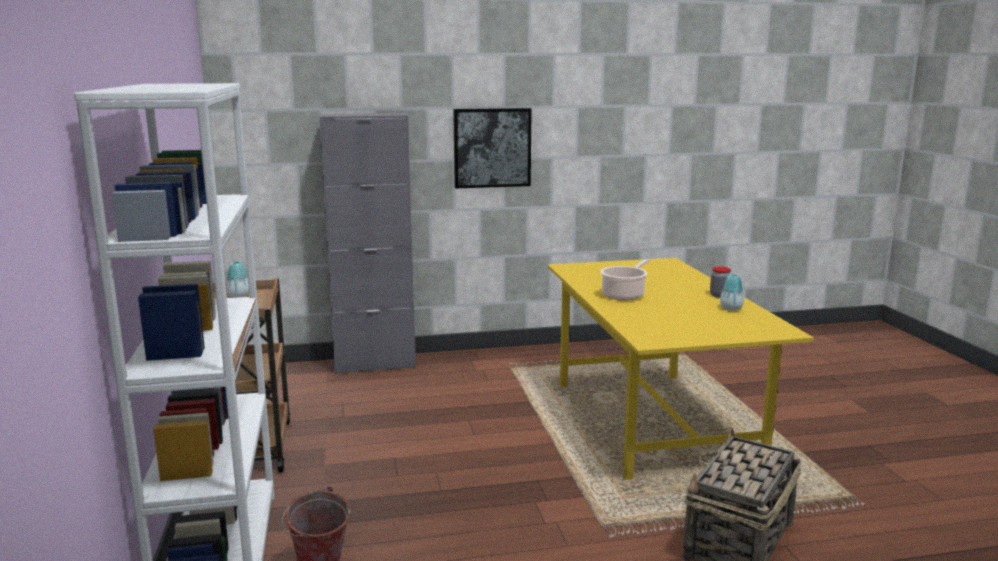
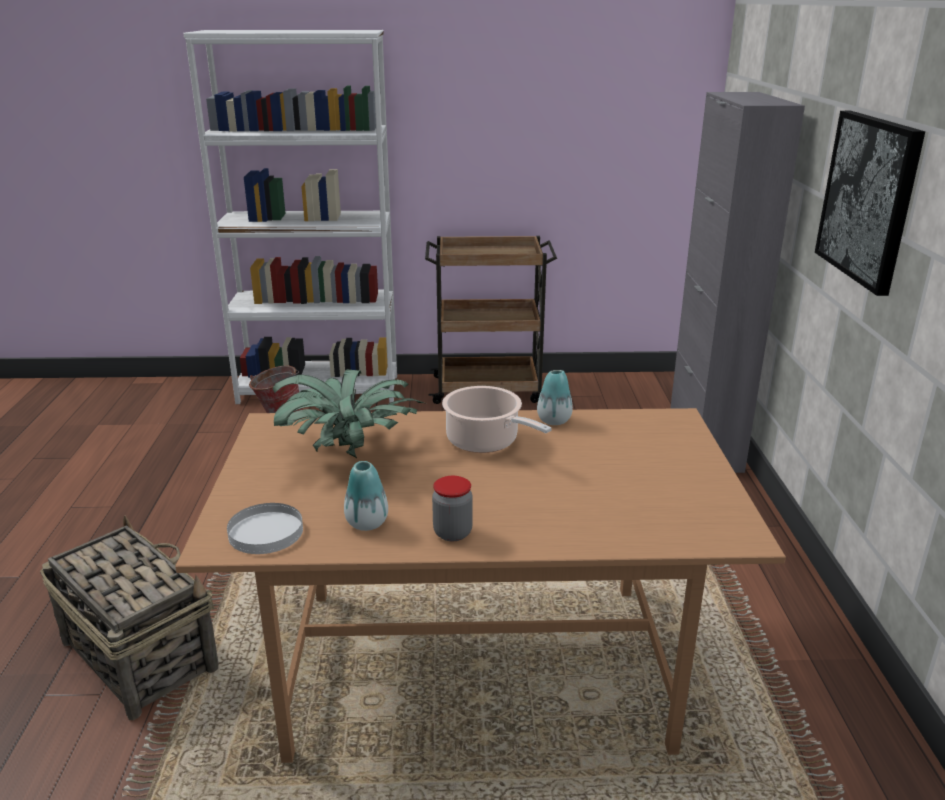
camera: 100 degrees right, 10 degrees up
vase [226,261,249,298] -> vase moved to [537,370,573,425]
yellow dining table [548,258,814,480] -> brown dining table [175,408,786,763]
none -> white plate [227,503,303,554]
none -> potted plant [273,370,424,458]

